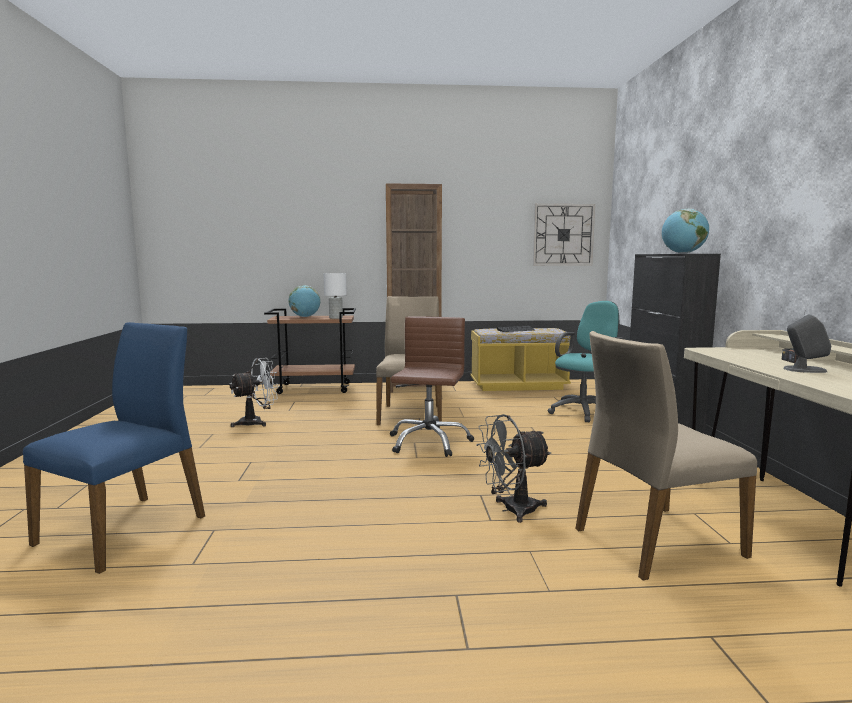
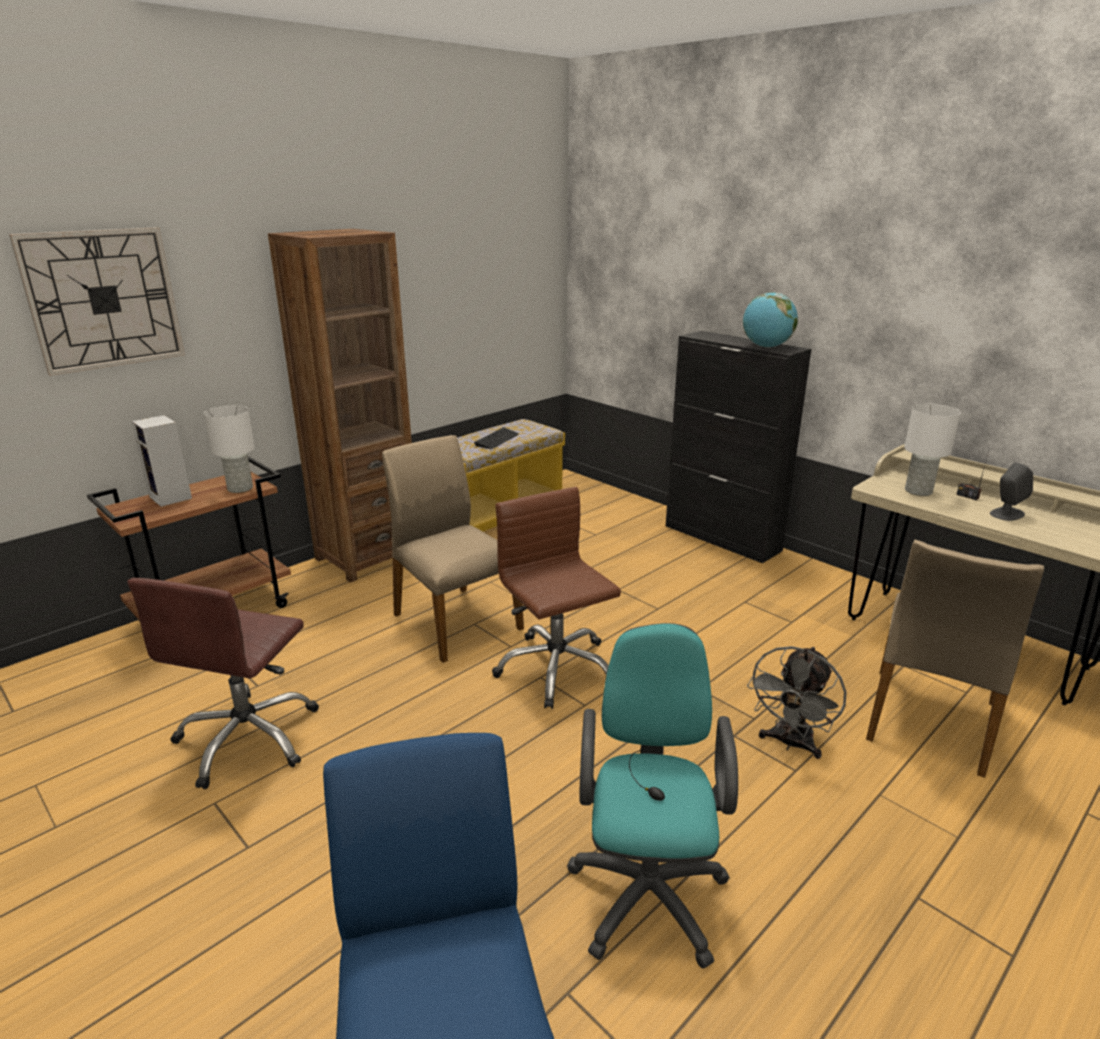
camera: 40 degrees left, 15 degrees up
white fan [230,358,279,427] -> brown office chair [127,578,319,789]
globe [288,285,320,317] -> speaker [132,415,192,507]
wall clock [533,204,595,266] -> wall clock moved to [9,227,185,376]
turquoise office chair [548,301,623,422] -> turquoise office chair moved to [567,623,738,968]
none -> white table lamp [904,403,961,496]

